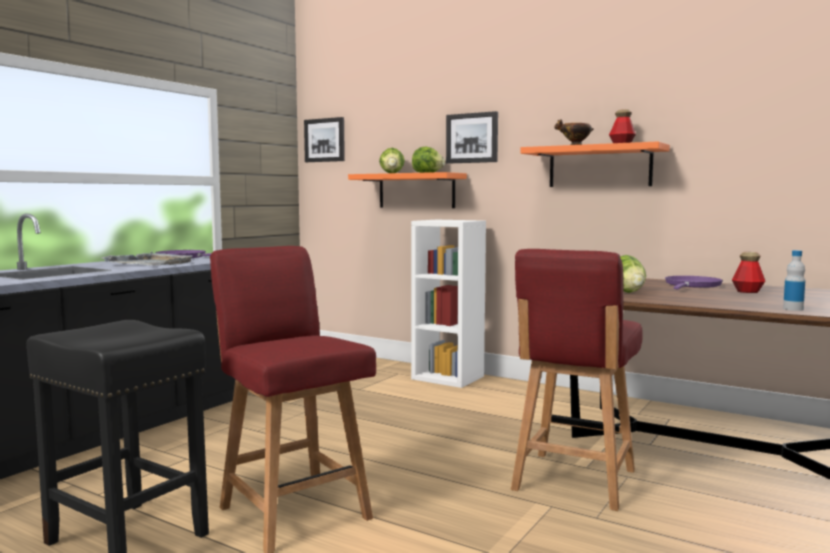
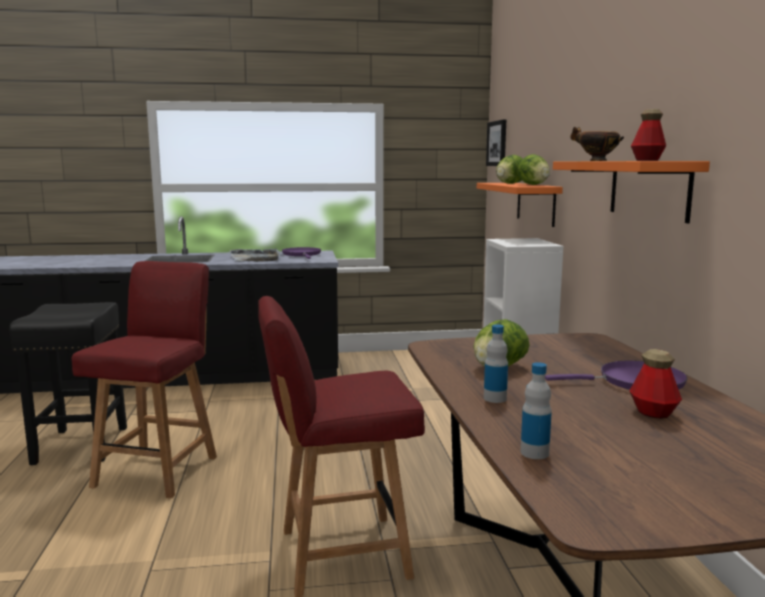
camera: 50 degrees right, 5 degrees up
picture [446,111,498,164] -> none
none -> bottle [484,324,508,403]

